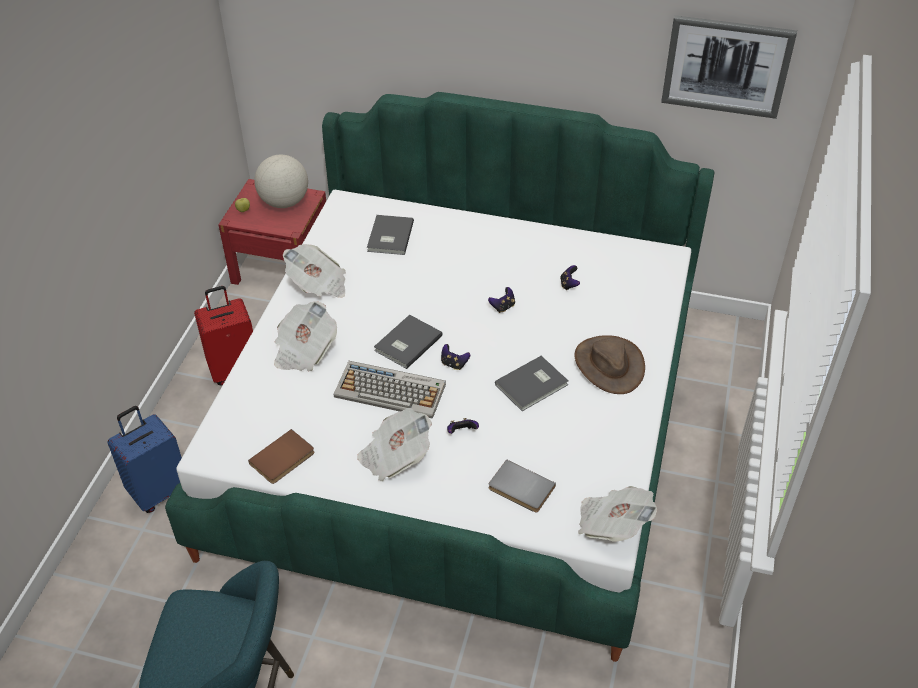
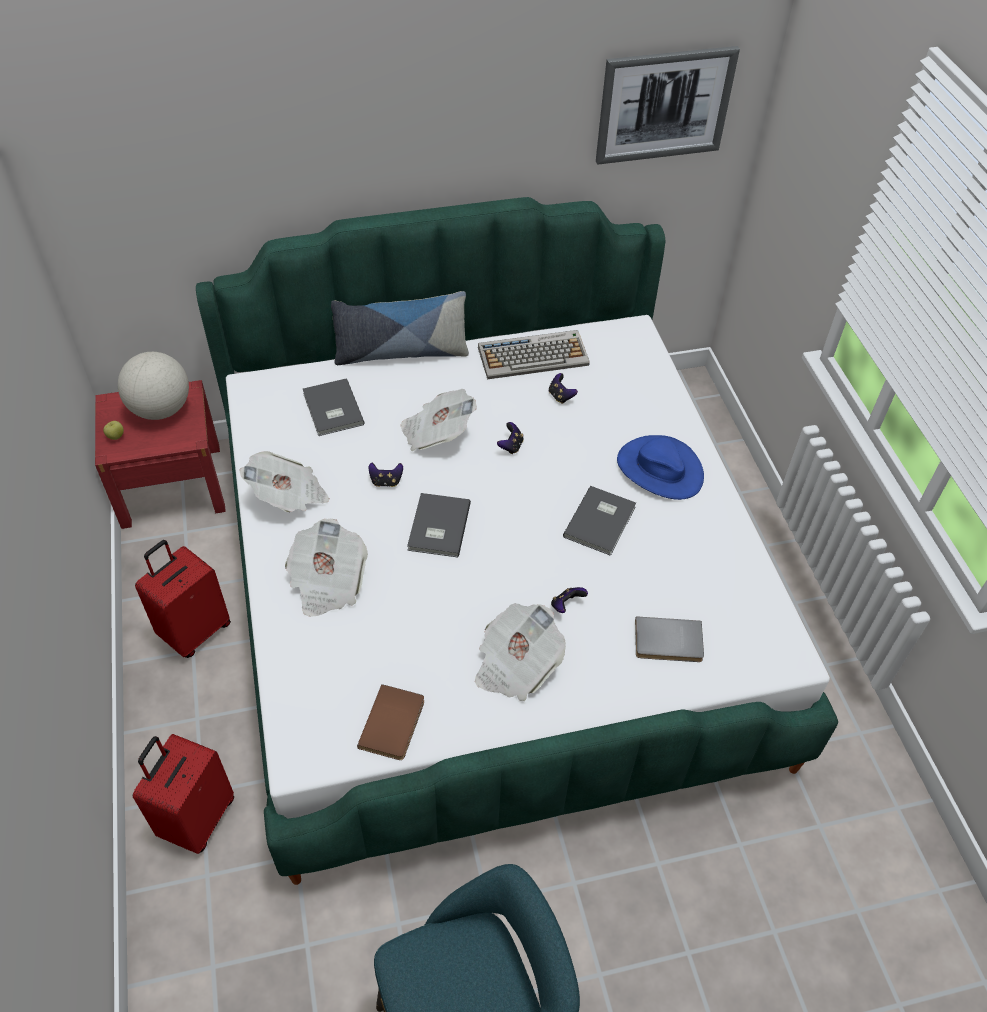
camera: 30 degrees left, 5 degrees up
blue suitcase [107,406,182,513] -> red suitcase [133,734,234,854]
keyboard [334,361,446,419] -> keyboard moved to [478,330,590,380]
game controller [441,344,470,370] -> game controller moved to [369,462,403,487]
brown hat [574,335,645,394] -> blue hat [617,435,704,500]
newspaper [578,486,657,542] -> newspaper moved to [400,389,477,451]
none -> pillow [331,291,469,365]

